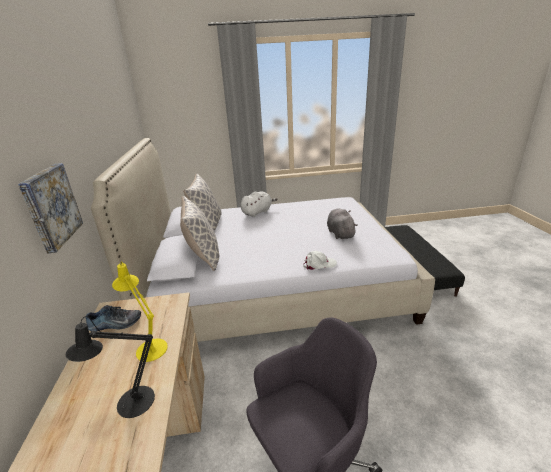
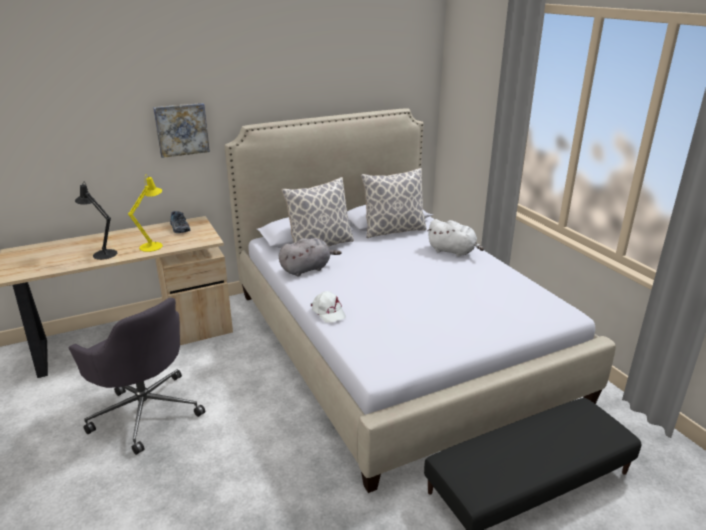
camera: 70 degrees right, 0 degrees up
grey plush toy [327,209,358,239] -> grey plush toy moved to [279,238,341,277]

